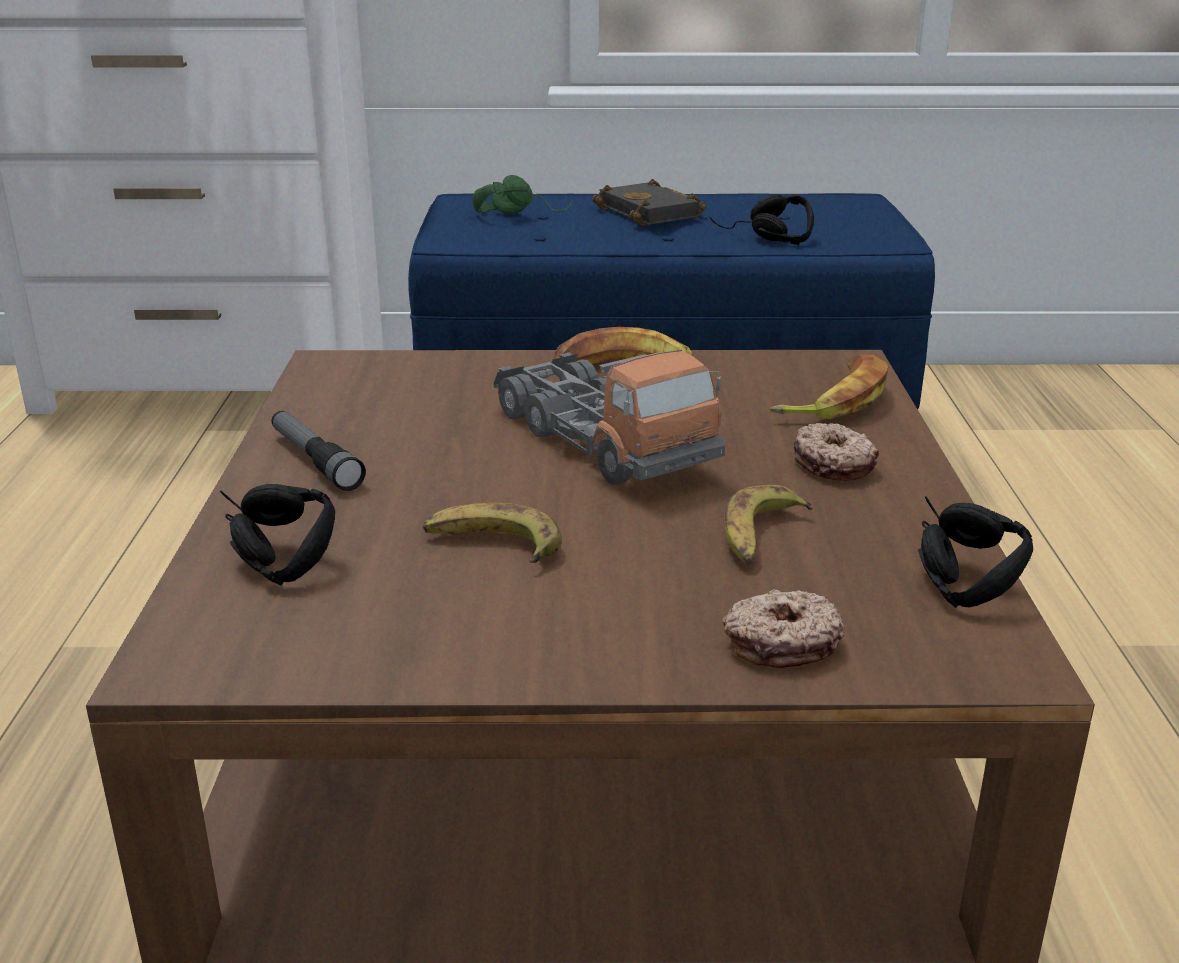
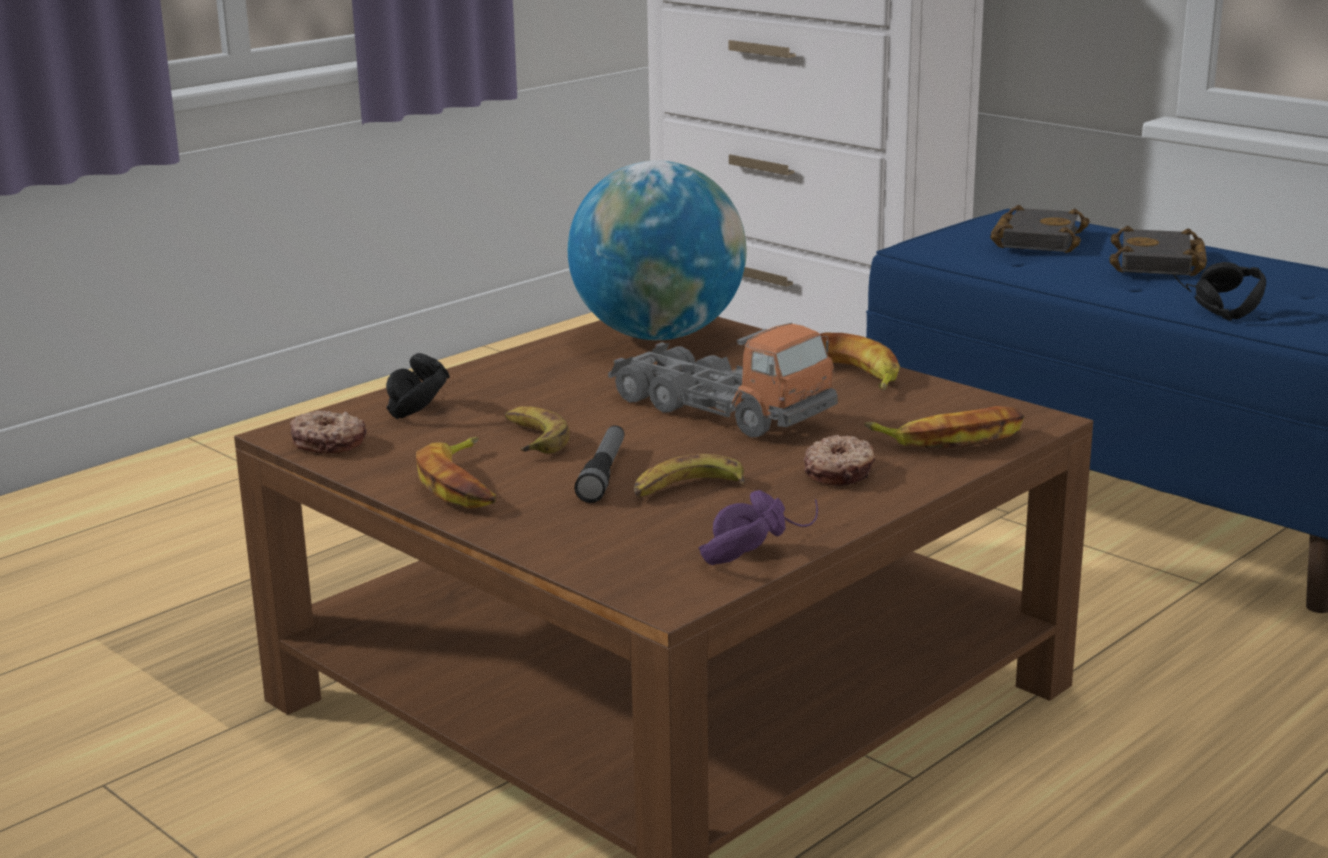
camera: 45 degrees right, 5 degrees down
flashlight [271,411,366,491] -> flashlight moved to [574,425,624,503]
green headphones [472,175,573,214] -> black book [990,205,1090,253]
toy truck [493,350,725,485] -> toy truck turned 60 degrees counterclockwise [608,323,838,437]
donut [722,589,844,668] -> donut moved to [290,411,367,453]
black headphones [918,496,1033,608] -> purple headphones [699,490,818,565]
none -> banana [416,437,496,508]
none -> globe [568,161,746,340]

